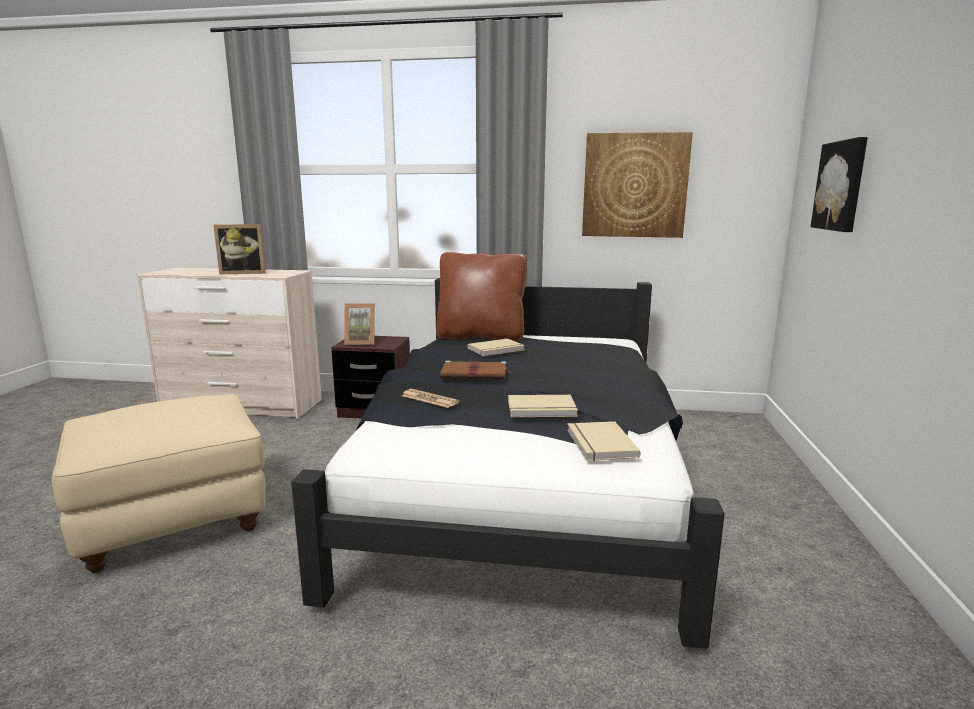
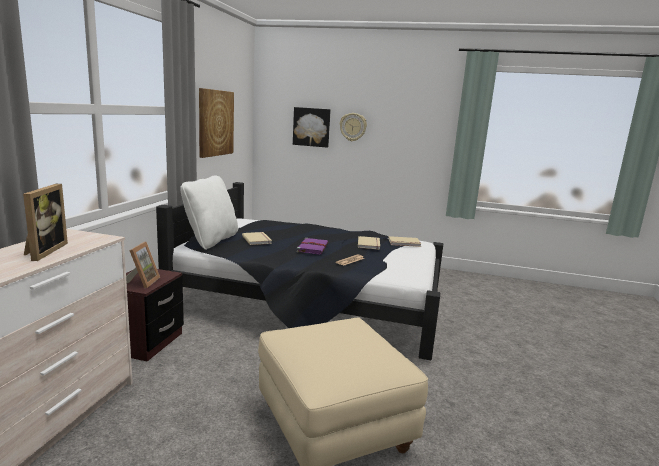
camera: 85 degrees left, 0 degrees up
brown pillow [436,252,527,341] -> white pillow [180,175,238,250]
brown book [440,360,510,380] -> purple book [297,238,329,255]
none -> wall clock [340,113,367,141]

